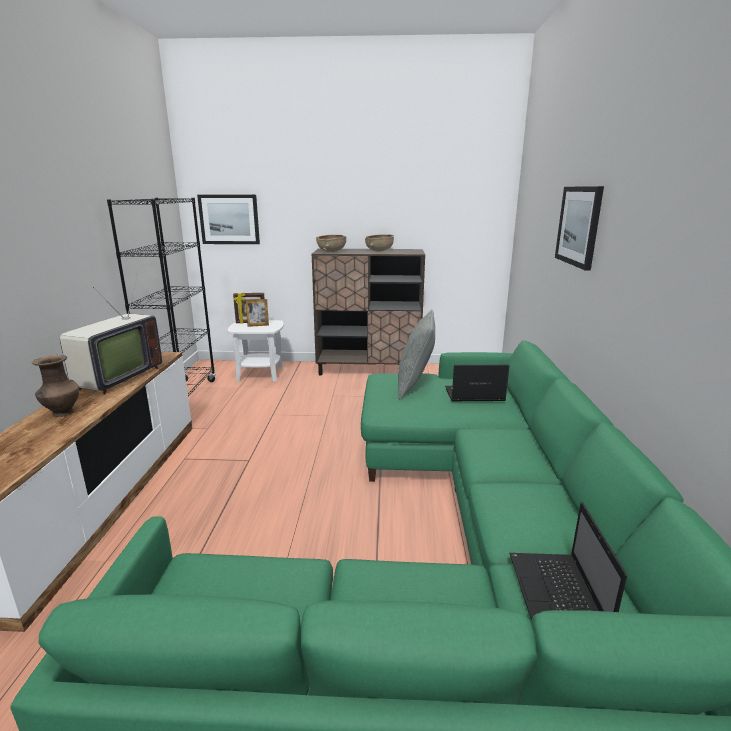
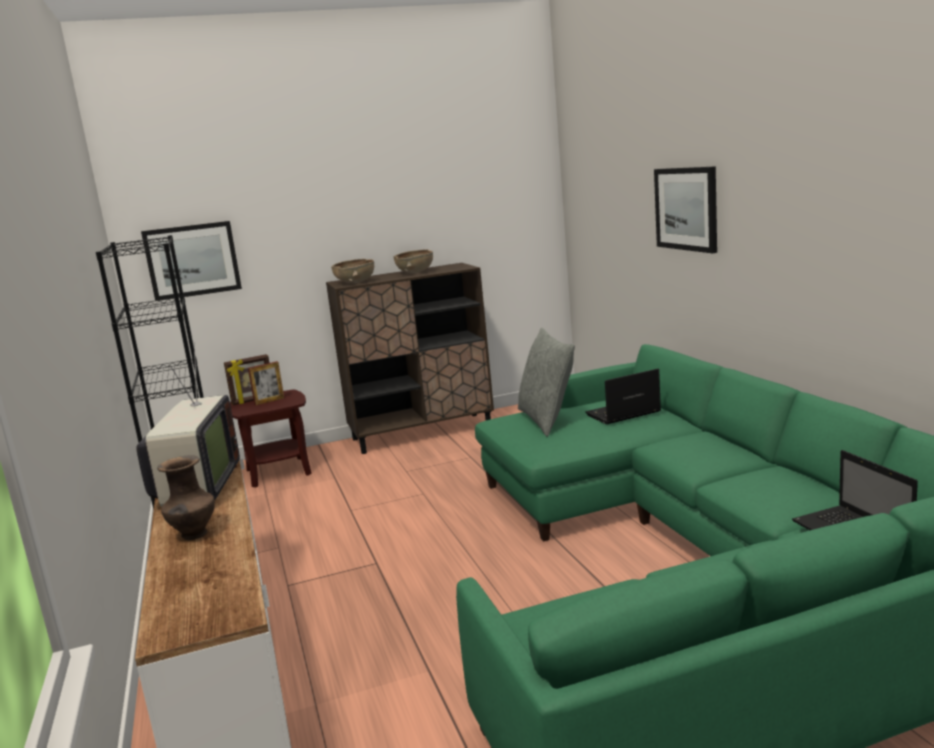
camera: 20 degrees left, 5 degrees down
white side table [228,320,284,382] -> brown side table [230,389,312,487]

